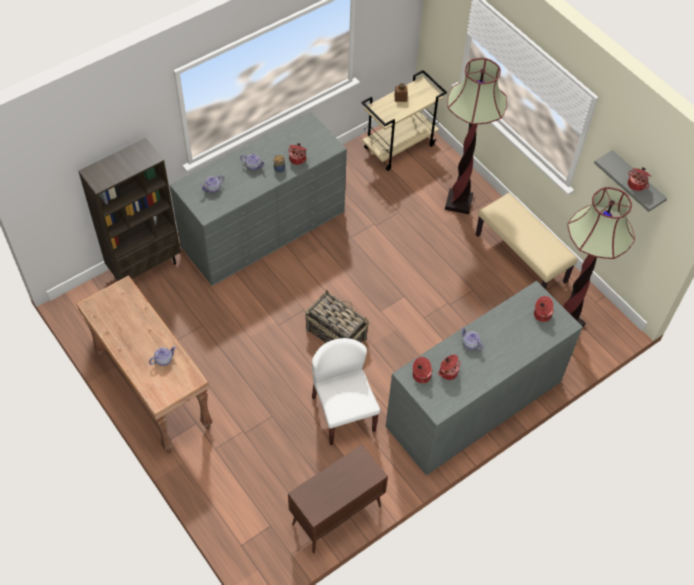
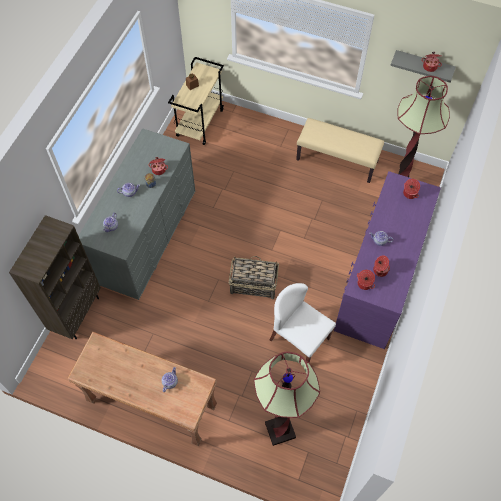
camera: 30 degrees left, 5 degrees up
brown cabinet [288,445,388,553] -> none
grey dresser [386,281,583,475] -> purple dresser [334,171,441,349]
floor lamp [445,58,507,214] -> floor lamp moved to [254,351,320,446]

